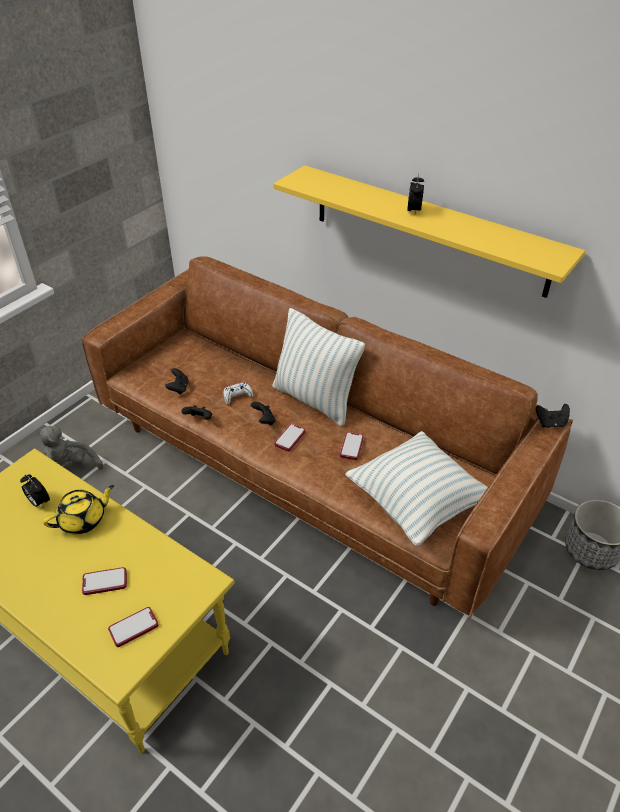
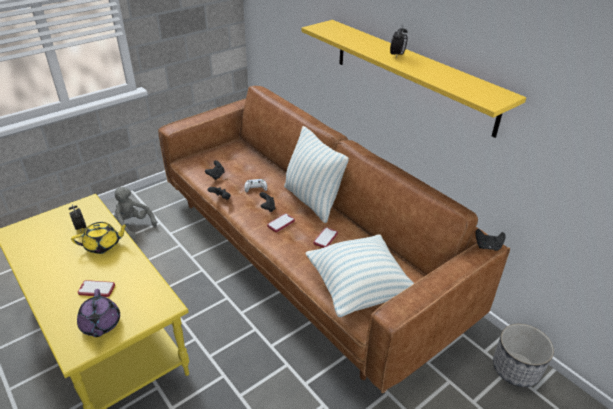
camera: 15 degrees right, 5 degrees down
phone [108,607,159,647] -> purple teapot [77,289,120,337]

